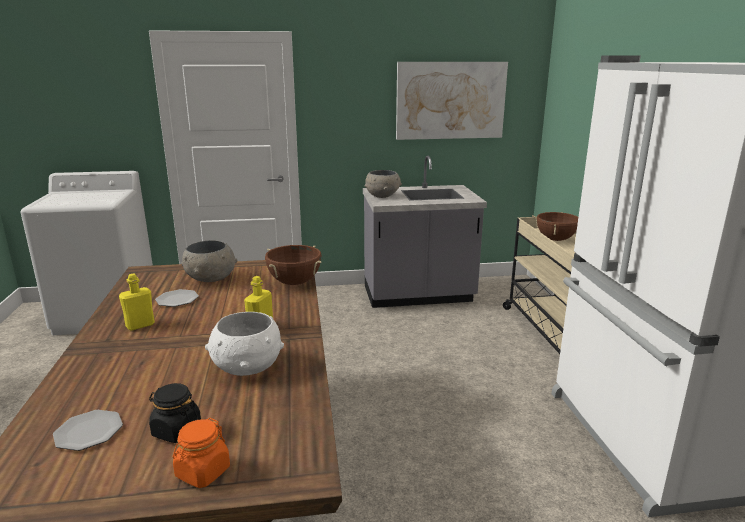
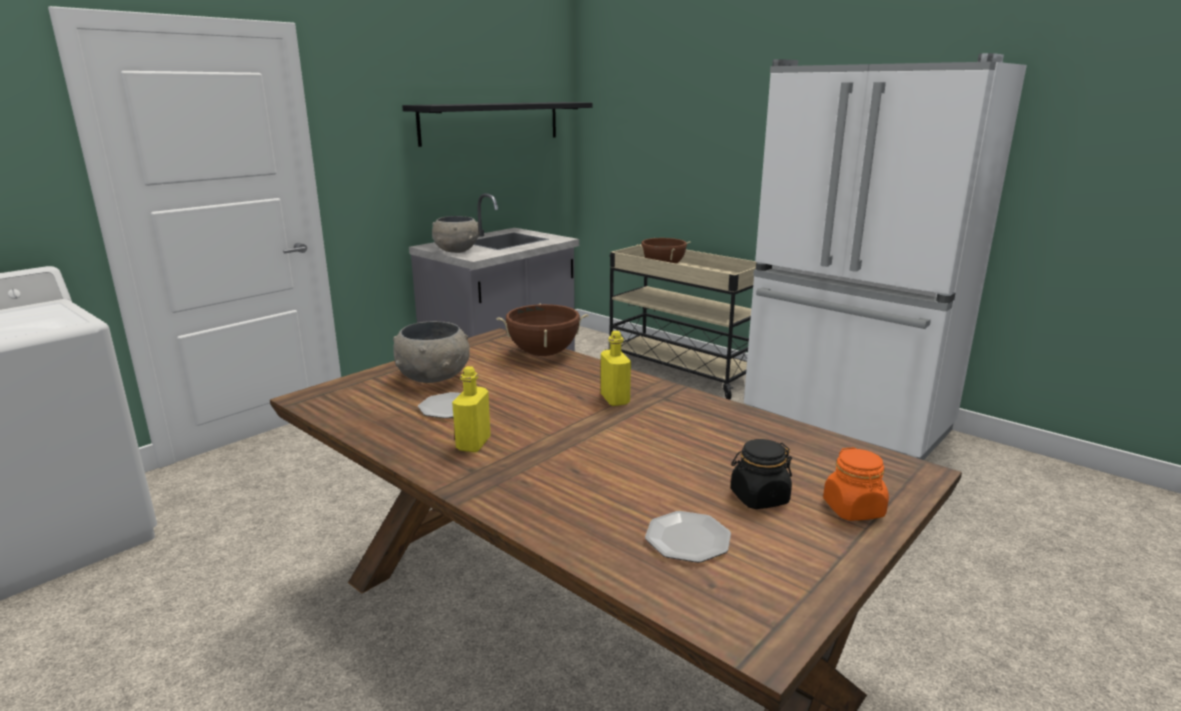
camera: 40 degrees left, 0 degrees up
white bowl [205,312,284,376] -> none
picture [396,62,508,140] -> black shelf [402,102,593,147]

